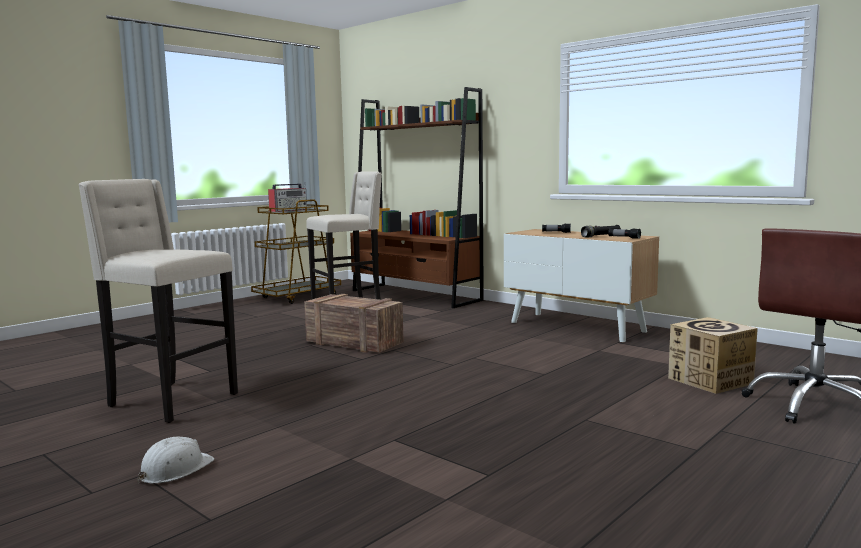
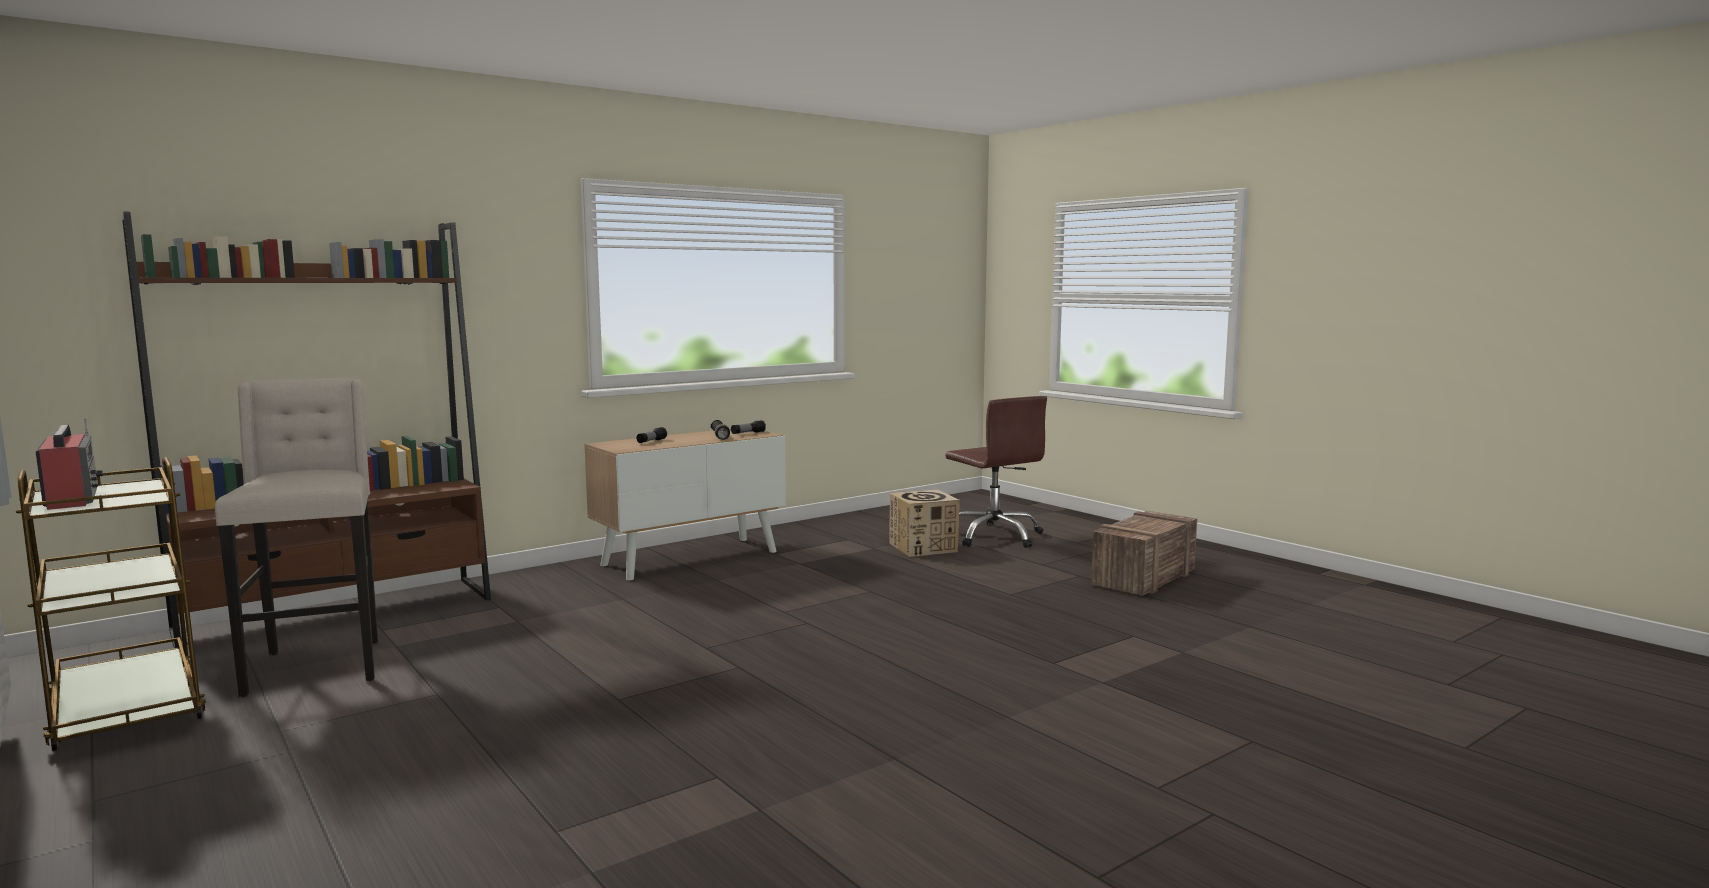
camera: 80 degrees left, 0 degrees up
beige stool [78,179,238,423] -> none
white hard hat [137,437,214,484] -> none
crate [304,294,404,353] -> crate moved to [1091,511,1197,596]

